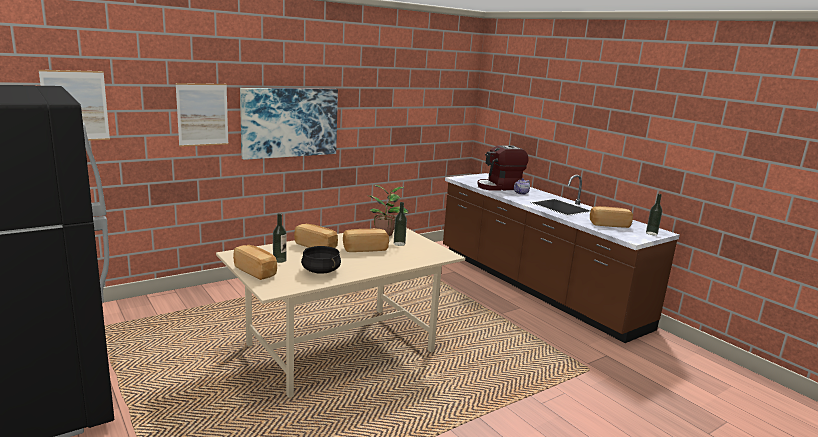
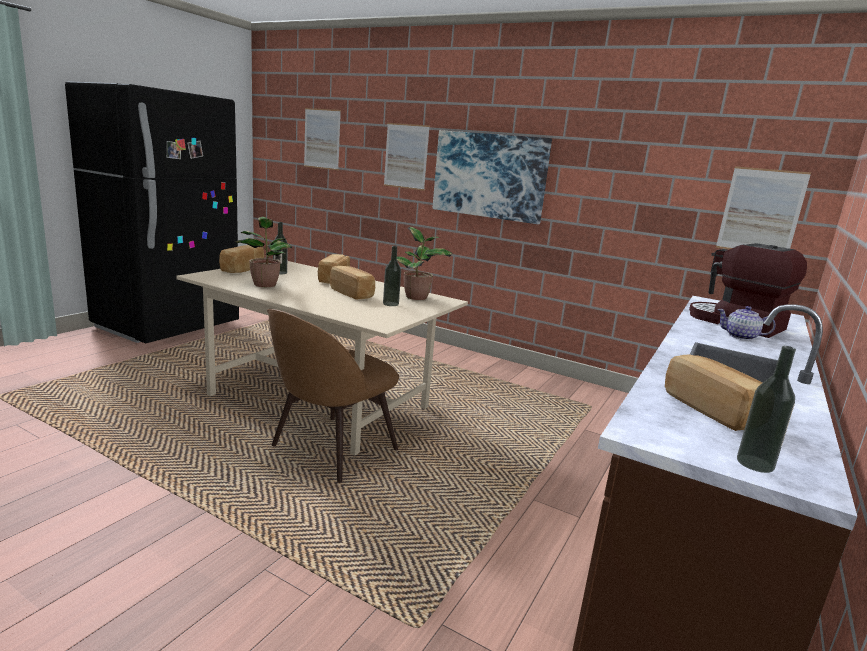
camera: 65 degrees right, 0 degrees up
black cooking pot [301,246,341,274] -> potted plant [234,217,292,287]
none -> brown chair [267,309,399,483]
none -> picture [716,166,811,249]

